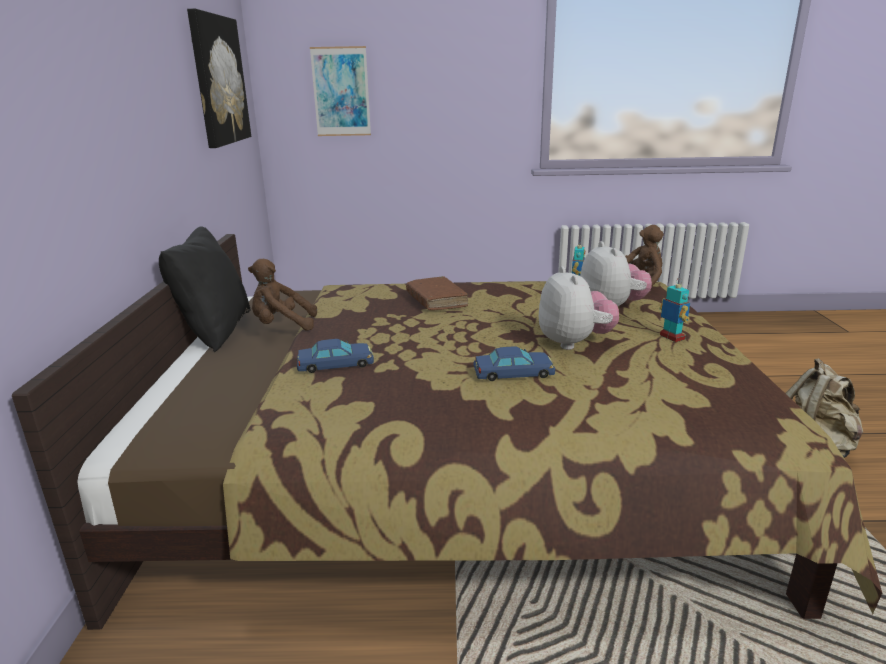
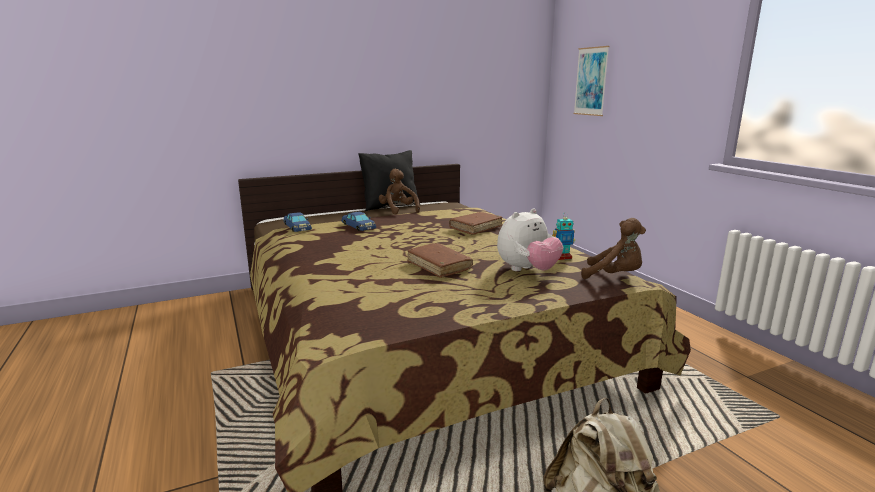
camera: 65 degrees right, 5 degrees down
picture [187,9,251,148] -> none
blue toy car [473,346,555,381] -> blue toy car moved to [283,212,312,232]
plush toy [539,266,619,350] -> brown book [407,243,473,278]
toy robot [659,283,690,342] -> none

